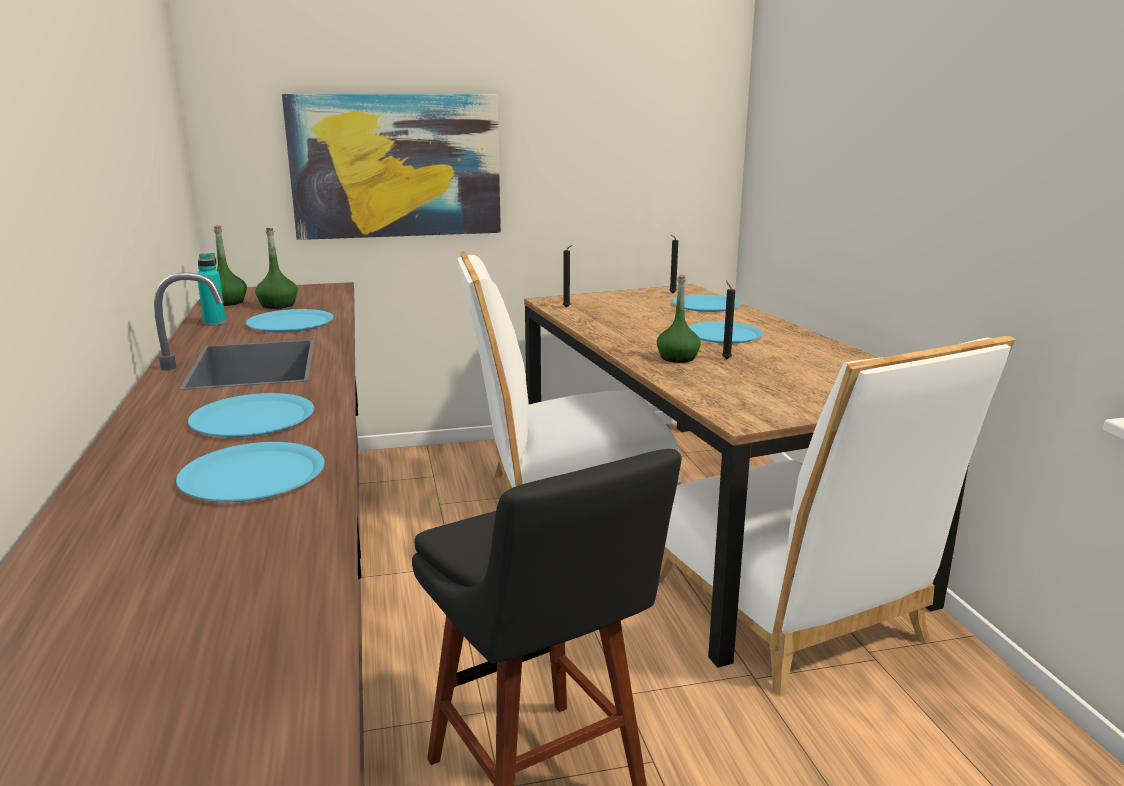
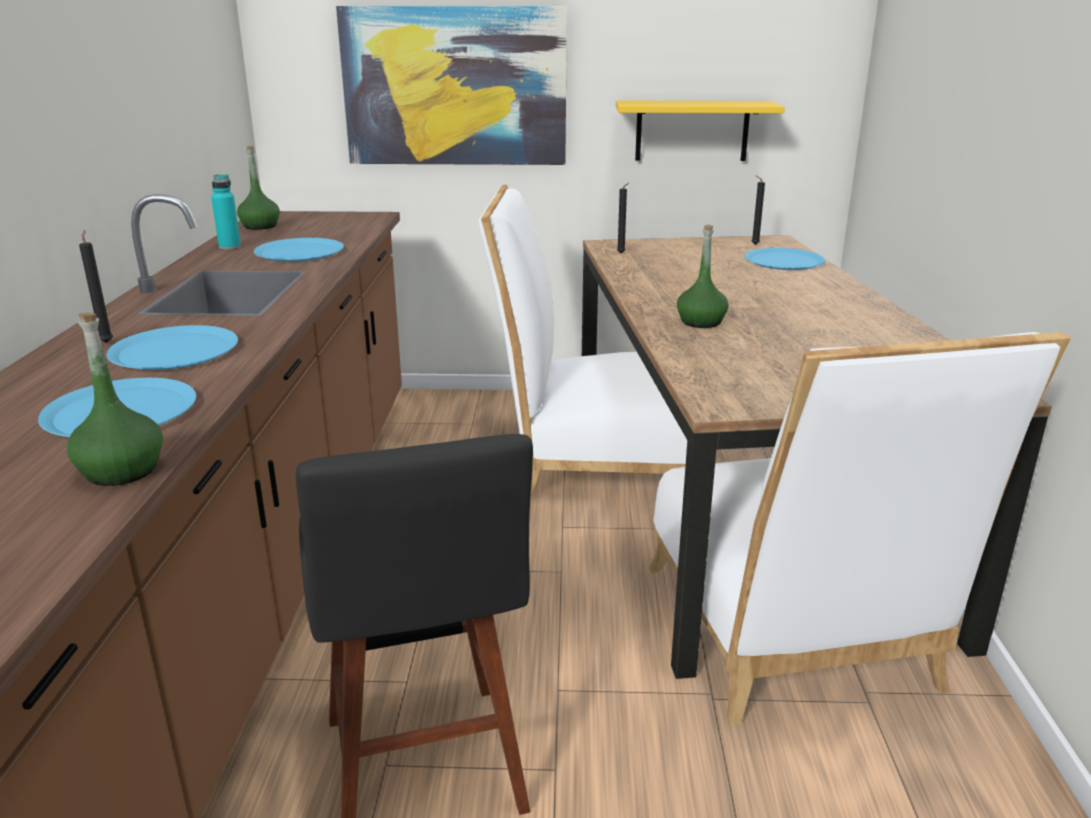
camera: 15 degrees right, 5 degrees up
green bottle [255,228,298,309] -> green bottle moved to [67,313,163,486]
blue plate [688,321,763,343] -> none
black candle [722,281,735,360] -> black candle moved to [79,230,113,343]
none -> yellow shelf [616,101,785,161]

